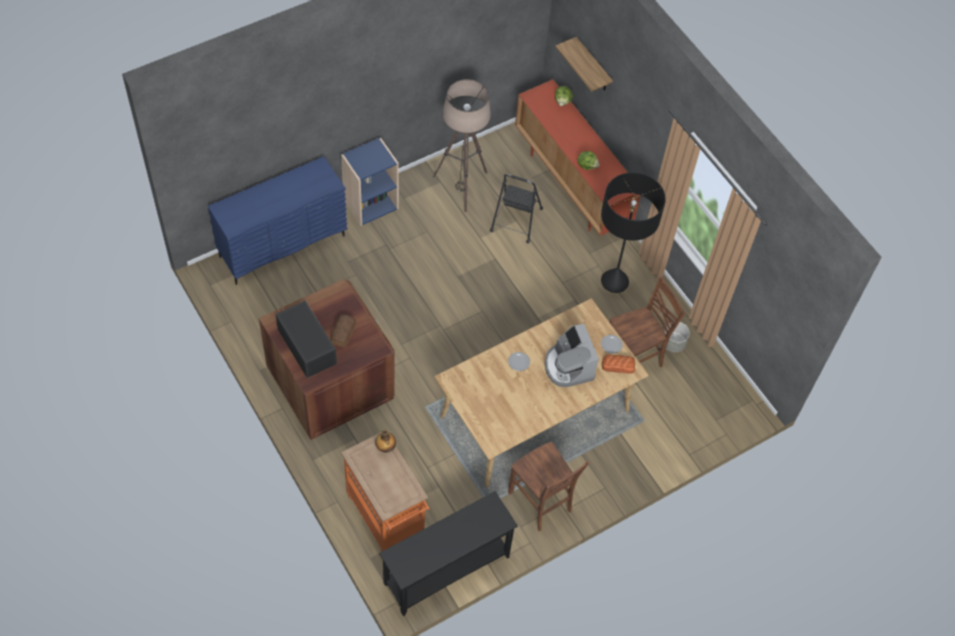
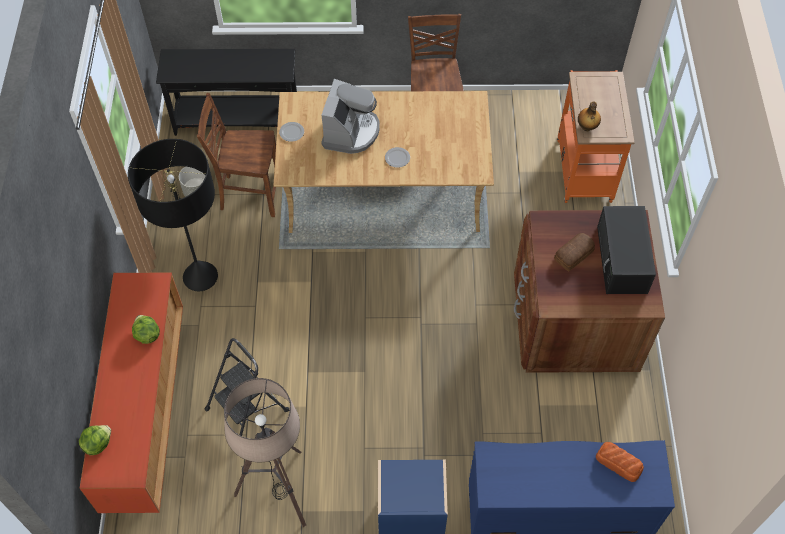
camera: 145 degrees left, 0 degrees up
black console table [379,491,518,616] -> black console table moved to [156,49,297,136]
shelf [555,37,613,91] -> none
bread [602,354,635,374] -> bread moved to [596,442,644,482]

